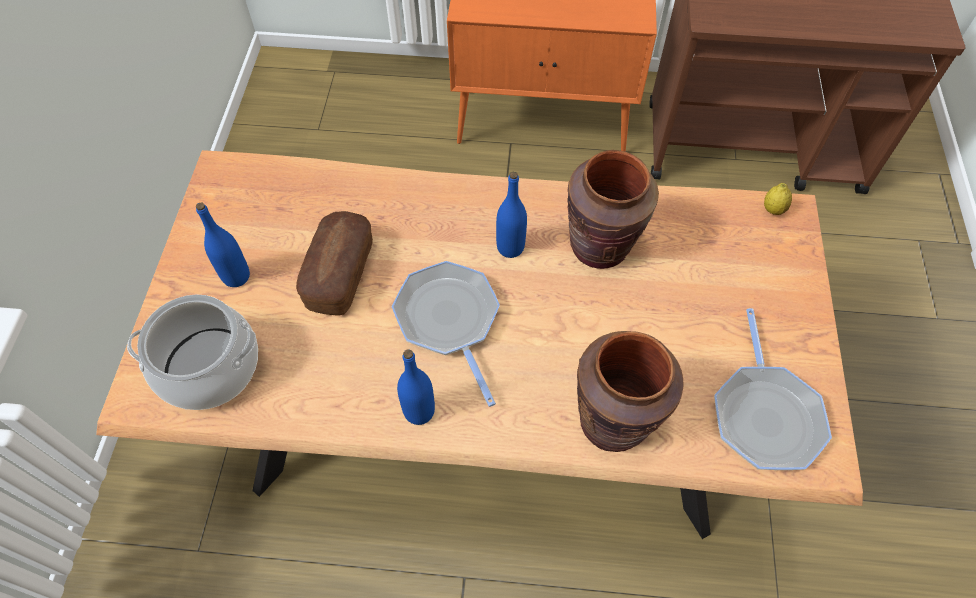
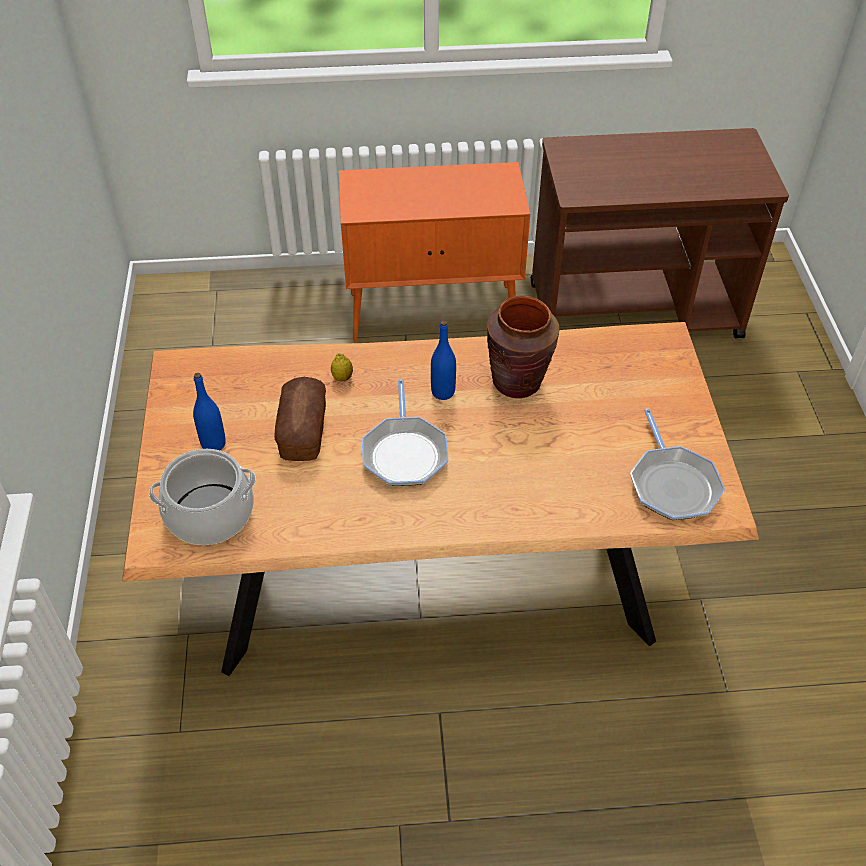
camera: 10 degrees left, 10 degrees down
frying pan [391,261,500,407] -> frying pan turned 150 degrees counterclockwise [362,379,448,486]
blue bottle [397,349,435,425] -> none
brown vase [577,331,684,452] -> none
lemon [764,183,792,215] -> lemon moved to [331,353,353,381]

